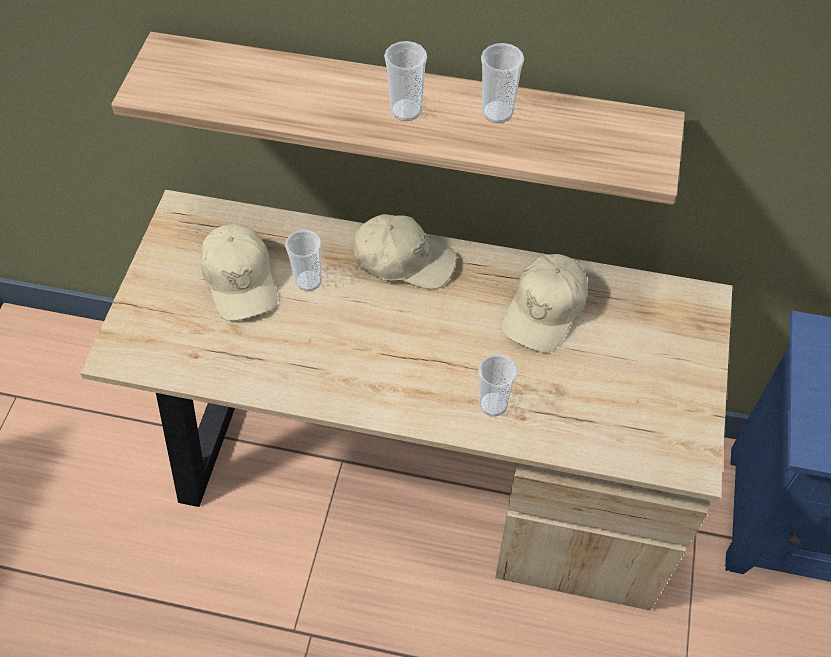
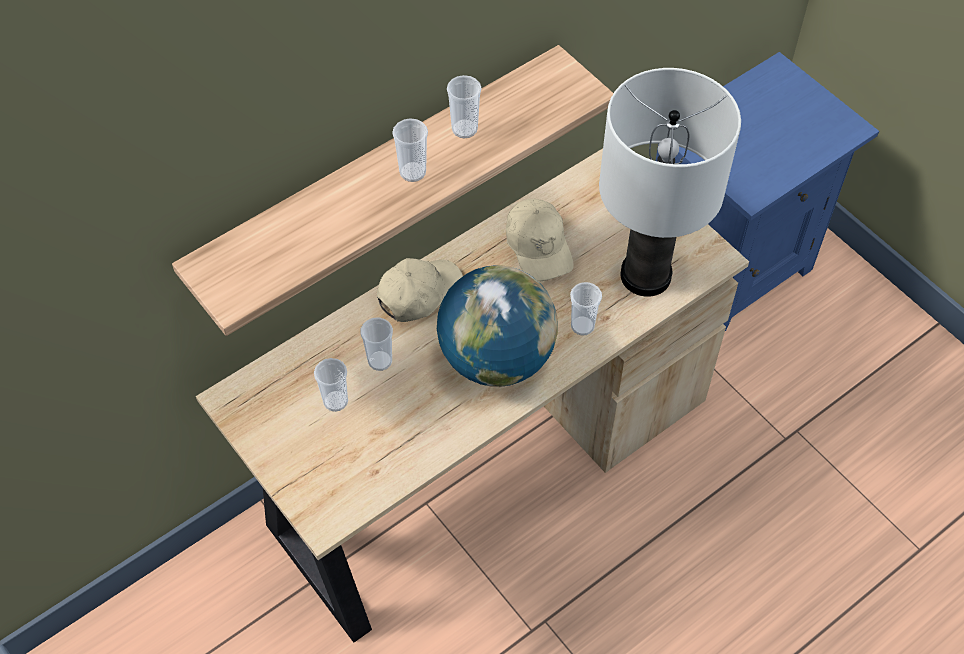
camera: 50 degrees left, 0 degrees up
beige cap [201,224,277,321] -> cup [314,358,348,412]
none -> globe [437,265,558,387]
none -> white table lamp [599,68,741,297]

